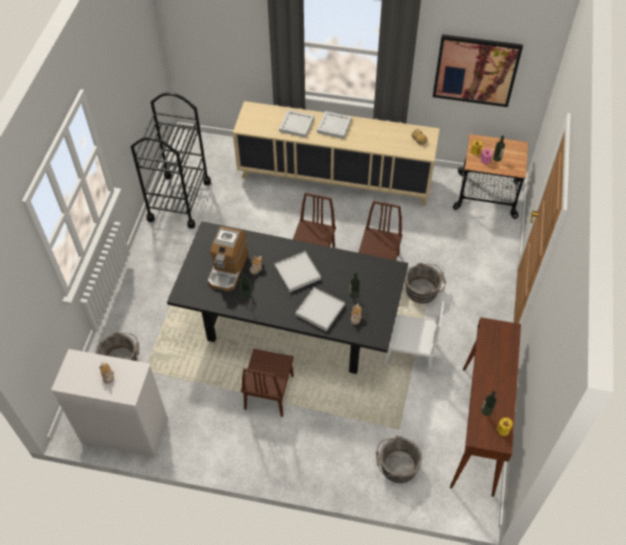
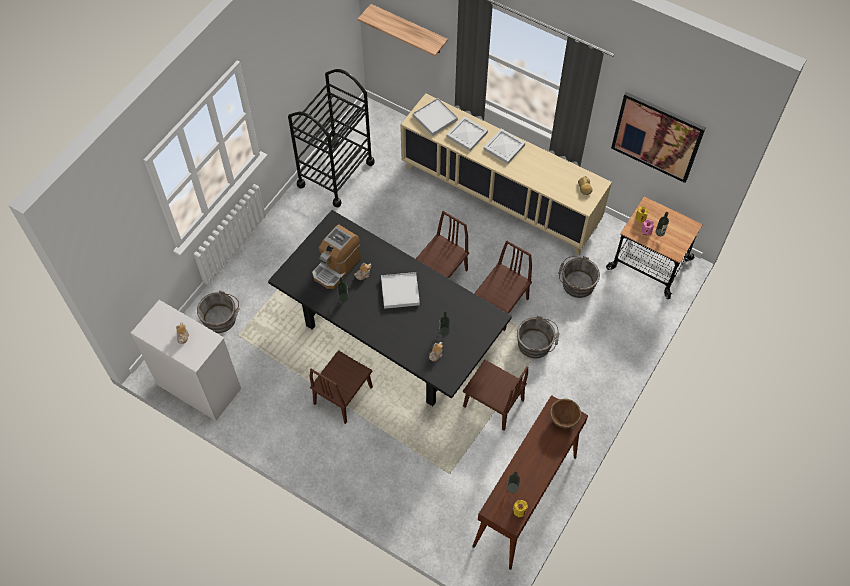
camera: 20 degrees right, 5 degrees up
white tray [295,287,345,331] -> white tray moved to [413,98,458,136]
grey bucket [376,436,422,483] -> grey bucket moved to [558,256,600,298]
white chair [384,302,444,374] -> brown chair [463,359,528,431]
none -> shelf [358,4,448,56]
none -> brown bowl [550,399,582,428]

